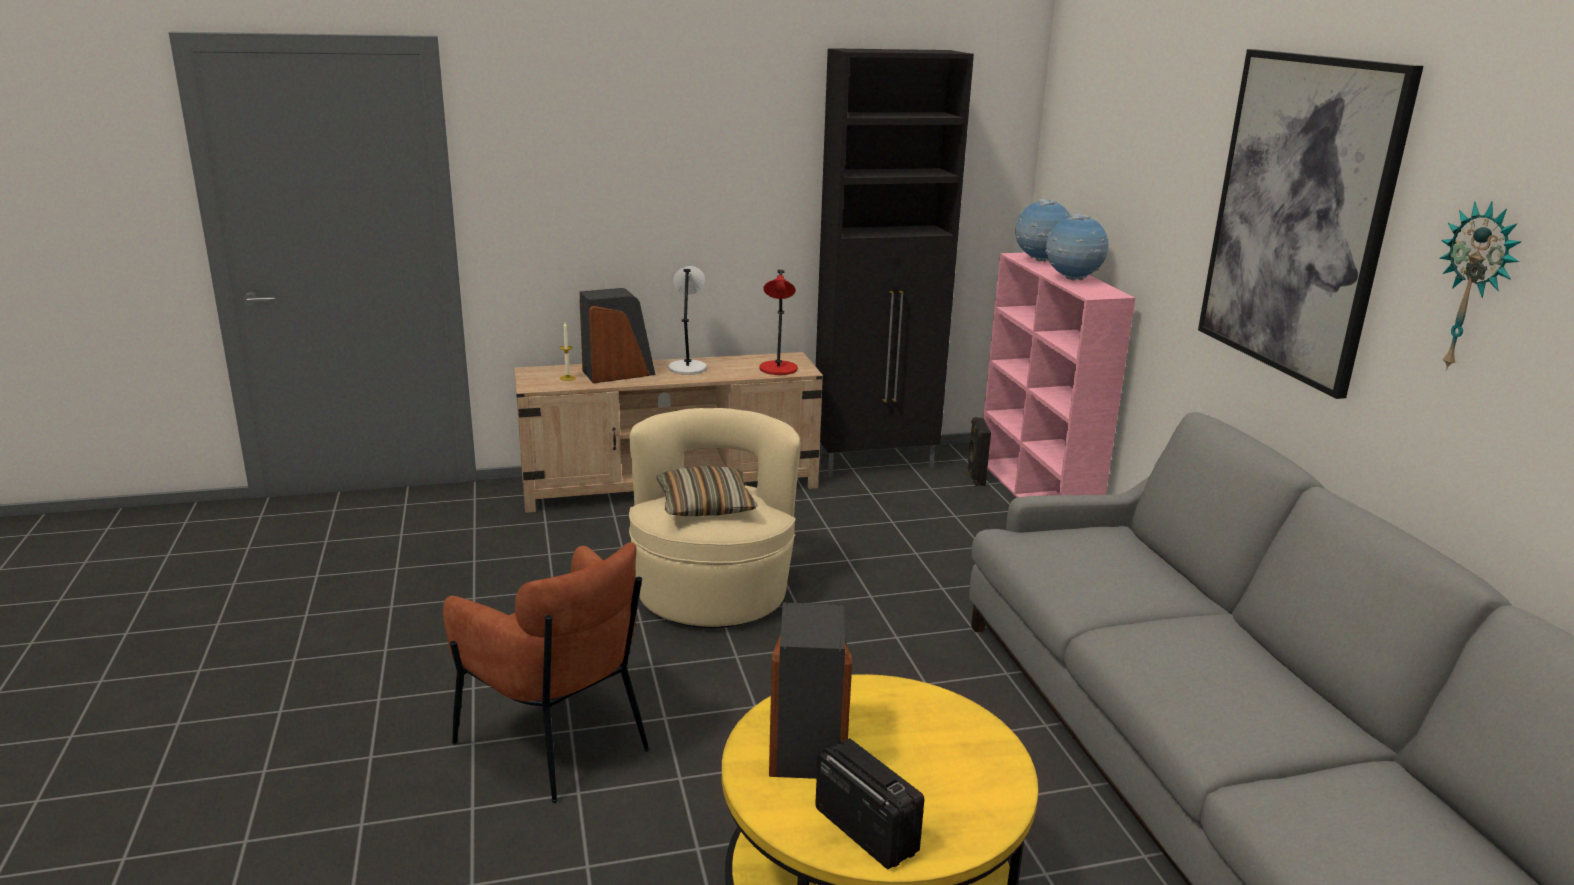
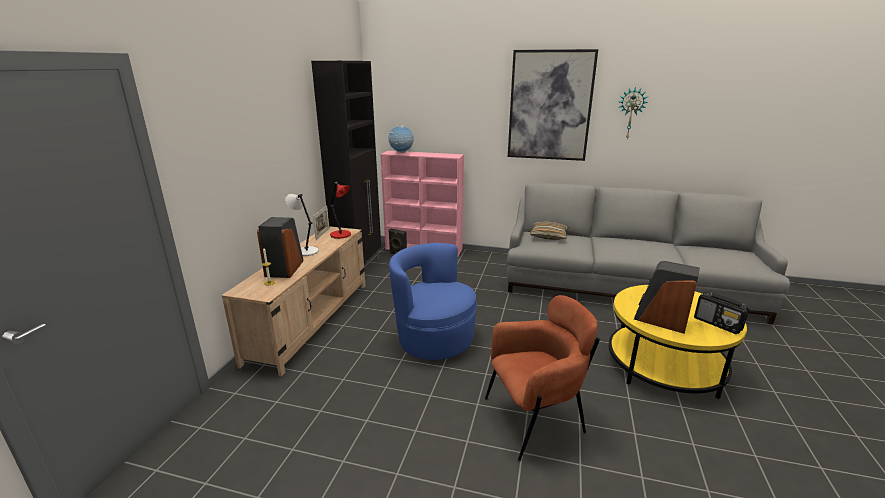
camera: 60 degrees left, 0 degrees up
beige armchair [629,408,800,628] -> blue armchair [389,243,477,360]
pillow [656,466,758,516] -> pillow moved to [530,221,568,240]
radio [815,738,924,869] -> radio turned 120 degrees counterclockwise [694,292,749,334]
globe [1045,214,1110,281] -> none
none -> picture frame [313,206,329,240]

